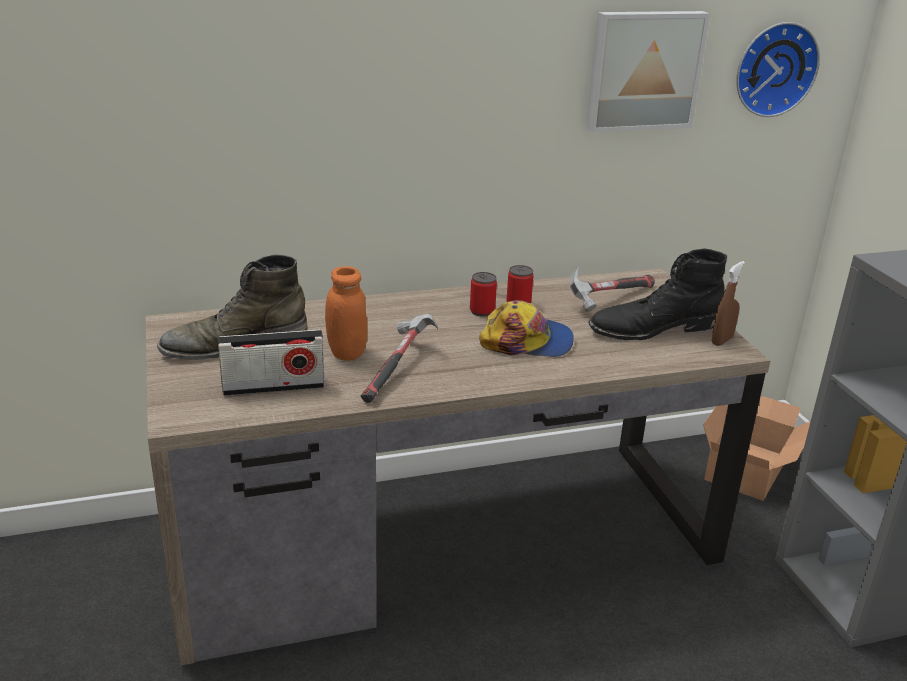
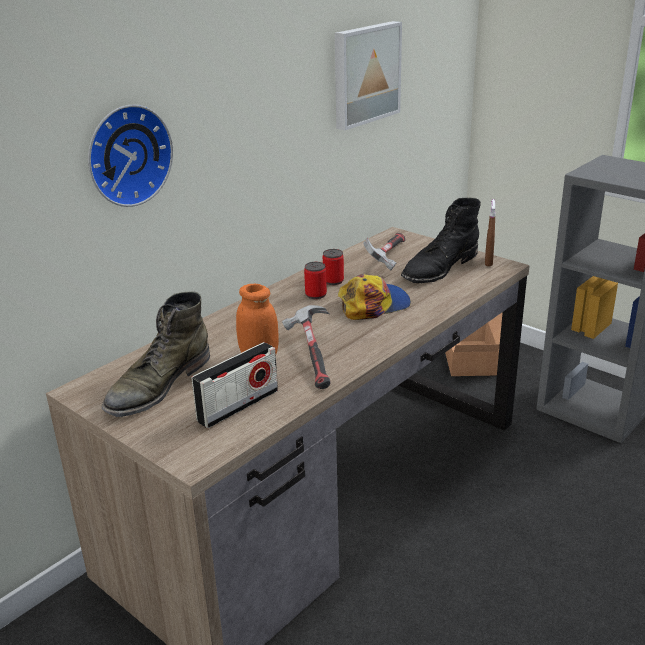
camera: 30 degrees left, 0 degrees up
wall clock [736,22,820,117] -> wall clock moved to [88,104,173,207]

